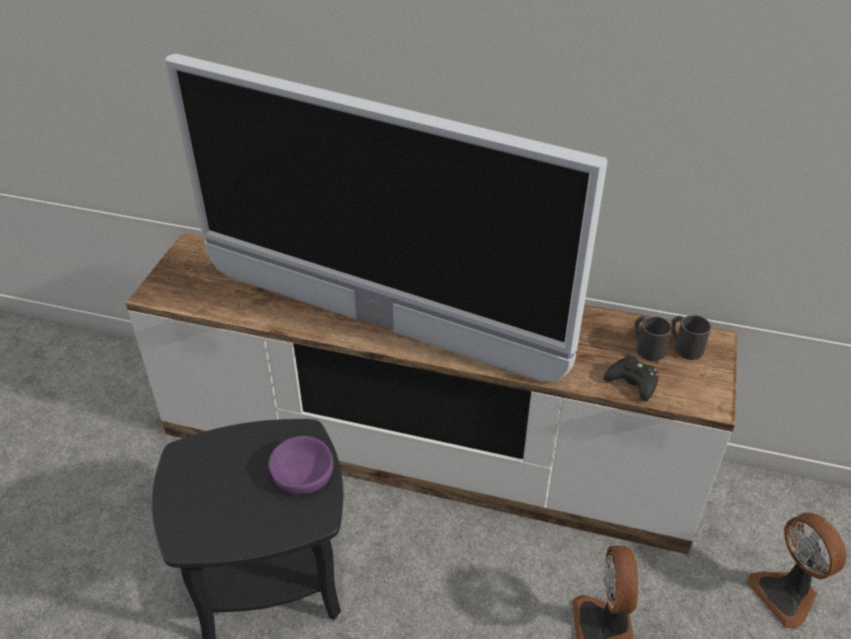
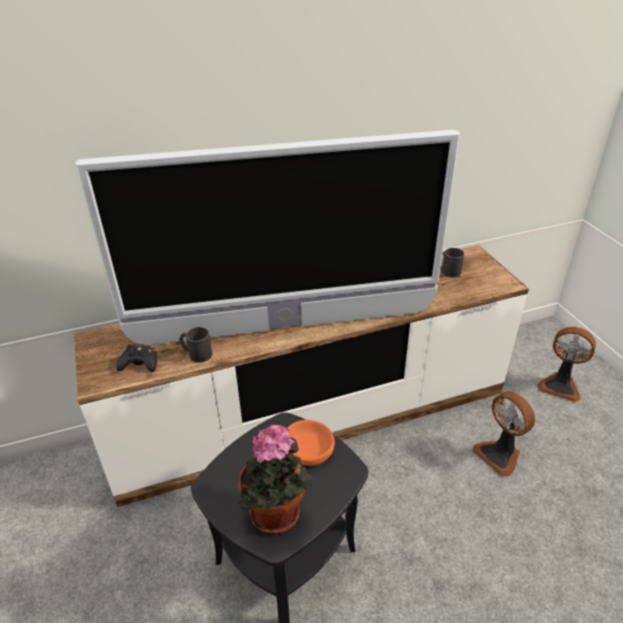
camera: 35 degrees left, 5 degrees down
purple bowl [268,436,333,494] -> orange bowl [287,420,335,466]
black game controller [604,354,658,401] -> black game controller moved to [116,345,157,372]
black mug [671,315,711,360] -> black mug moved to [179,327,212,363]
none -> potted plant [238,425,312,534]

